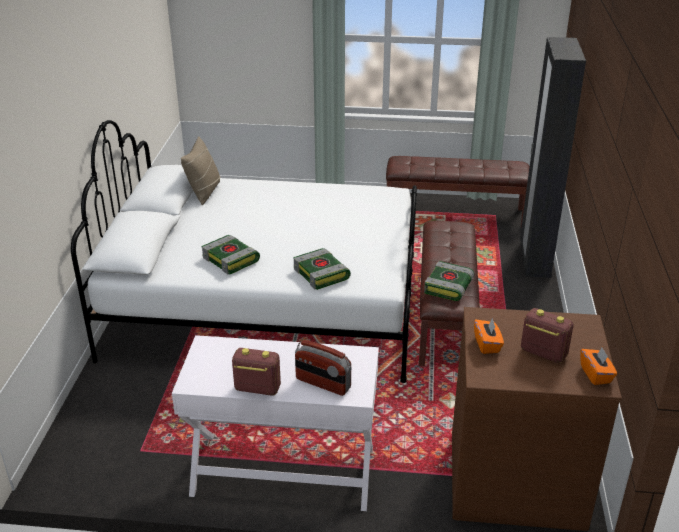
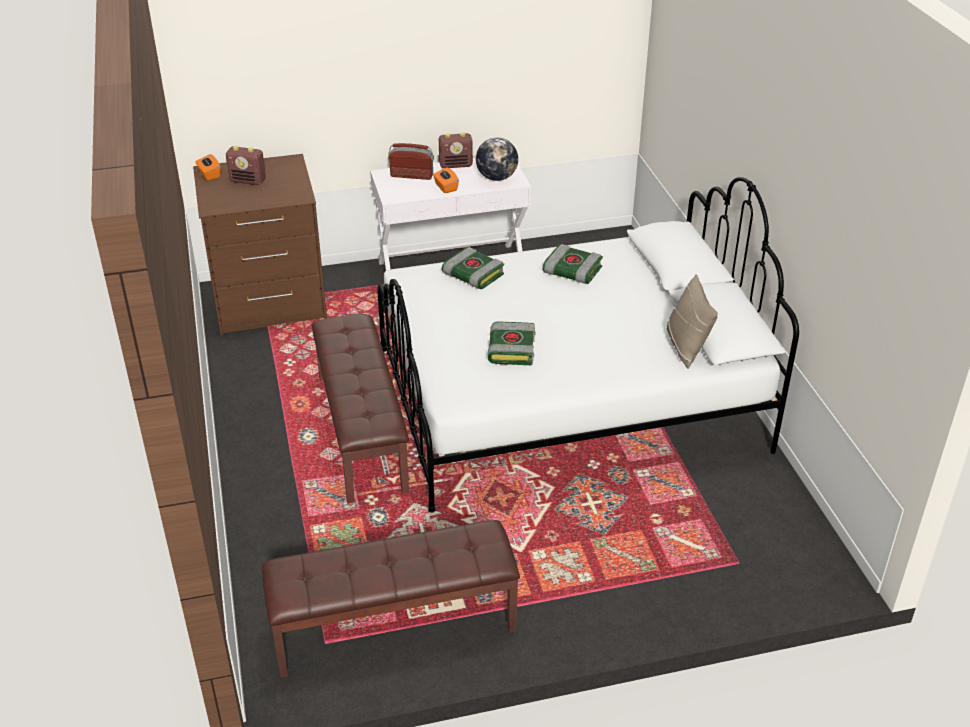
camera: 160 degrees right, 5 degrees up
book [424,261,474,301] -> book moved to [487,321,536,365]
orange tissue box [474,318,504,354] -> orange tissue box moved to [433,167,459,193]
black wardrobe [520,37,586,278] -> none
none -> globe [476,137,518,181]

